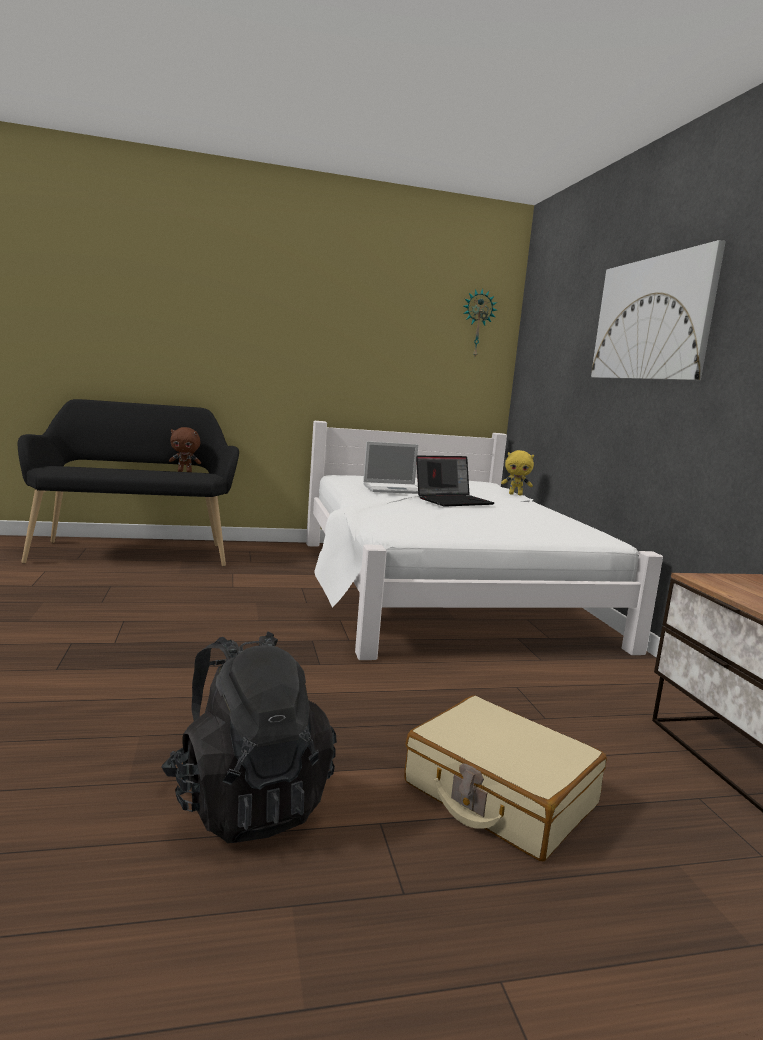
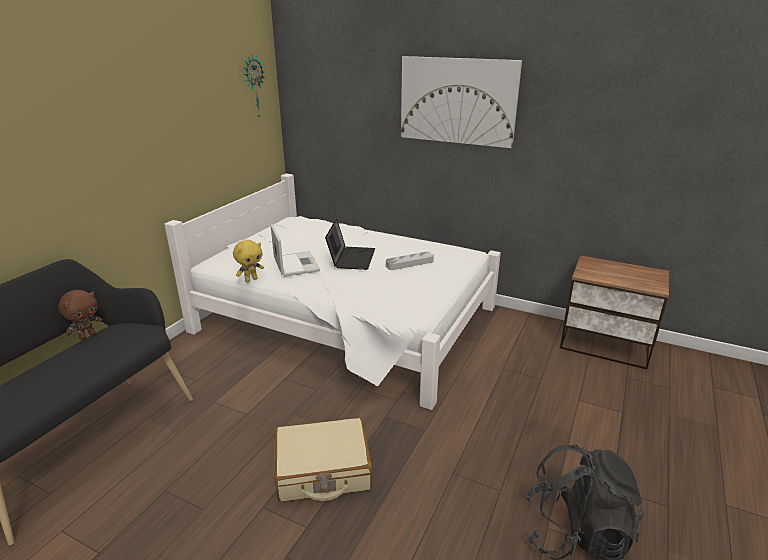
camera: 50 degrees left, 15 degrees up
laptop [363,441,418,494] -> laptop turned 45 degrees counterclockwise [271,224,320,277]
beige suitcase [404,695,607,861] -> beige suitcase moved to [275,417,372,502]
yellow plush toy [501,450,534,496] -> yellow plush toy moved to [233,240,264,282]
none -> grey tray [386,252,434,270]

